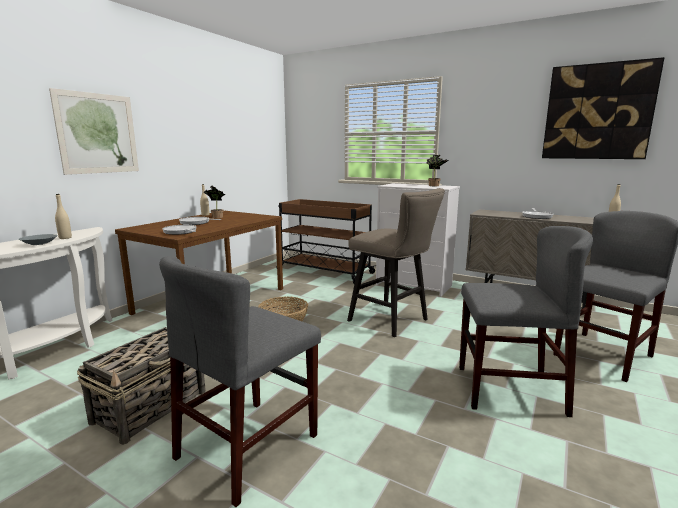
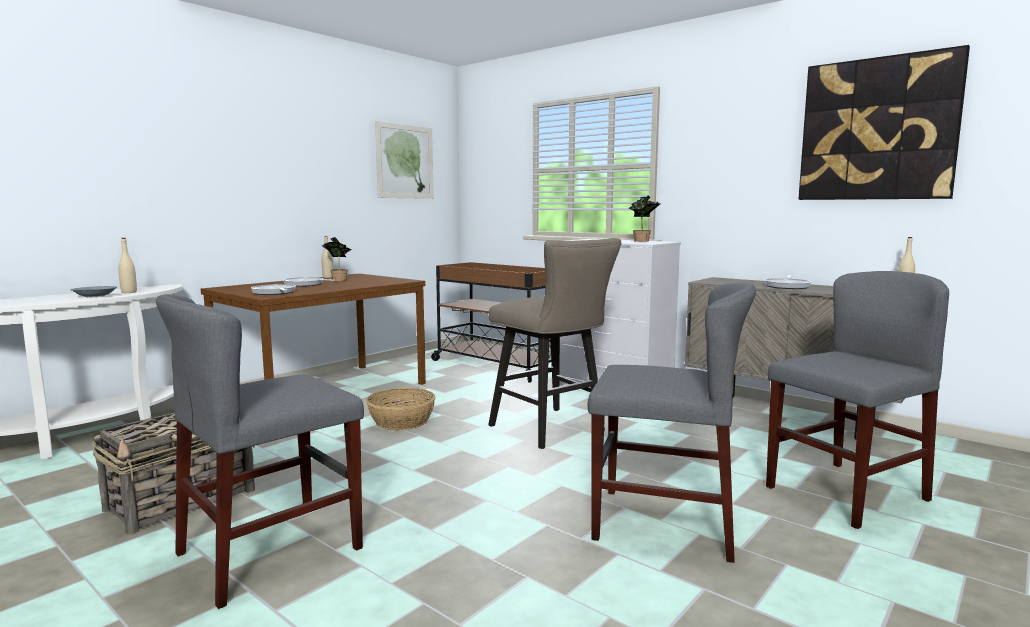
camera: 10 degrees right, 5 degrees down
picture [49,88,139,175] -> picture moved to [375,121,434,199]

